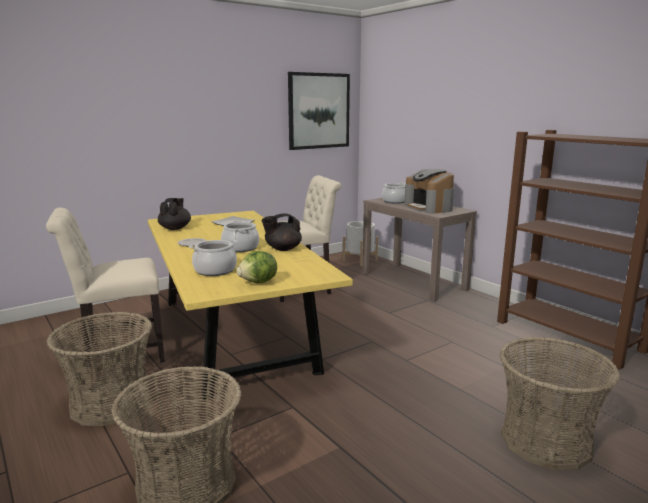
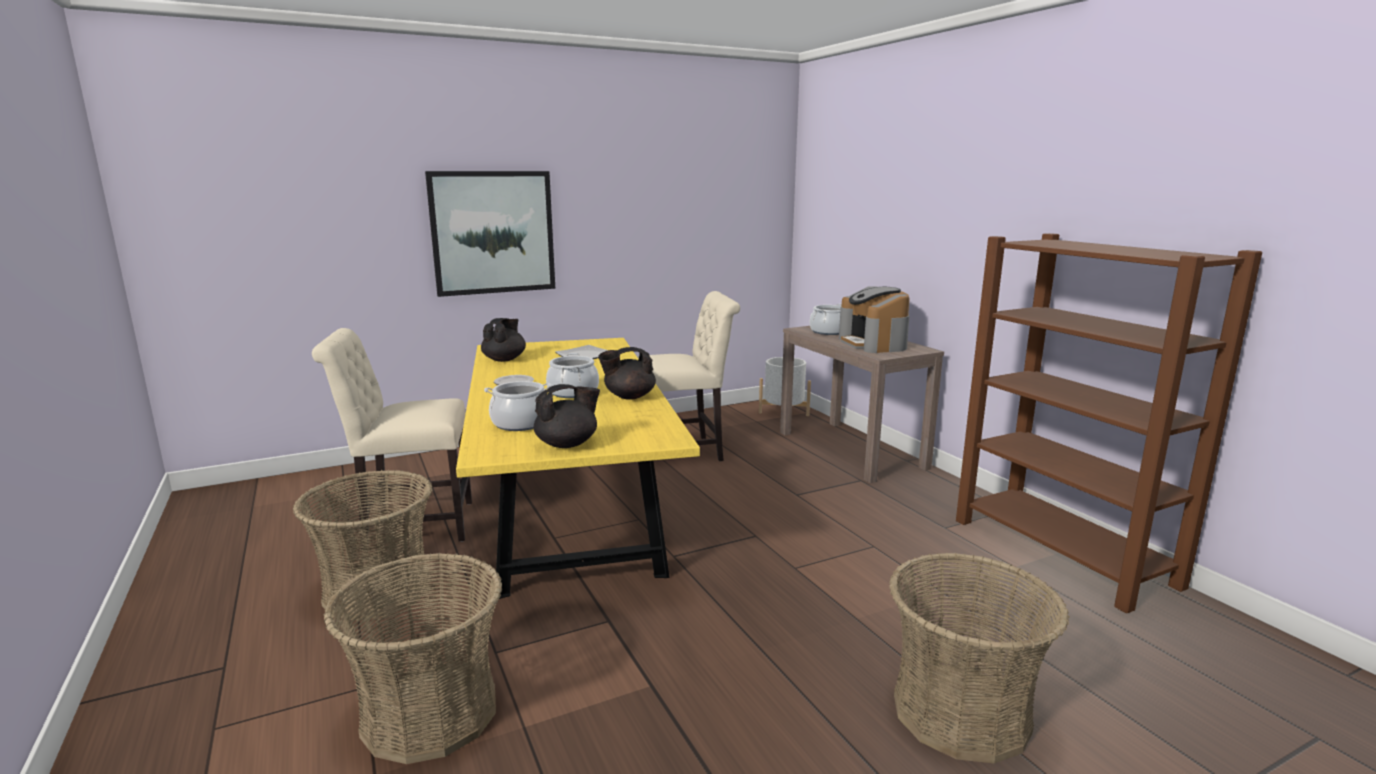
camera: 10 degrees right, 0 degrees up
lettuce [236,251,277,283] -> black teapot [534,384,600,448]
picture [288,72,350,150] -> picture moved to [425,171,555,297]

